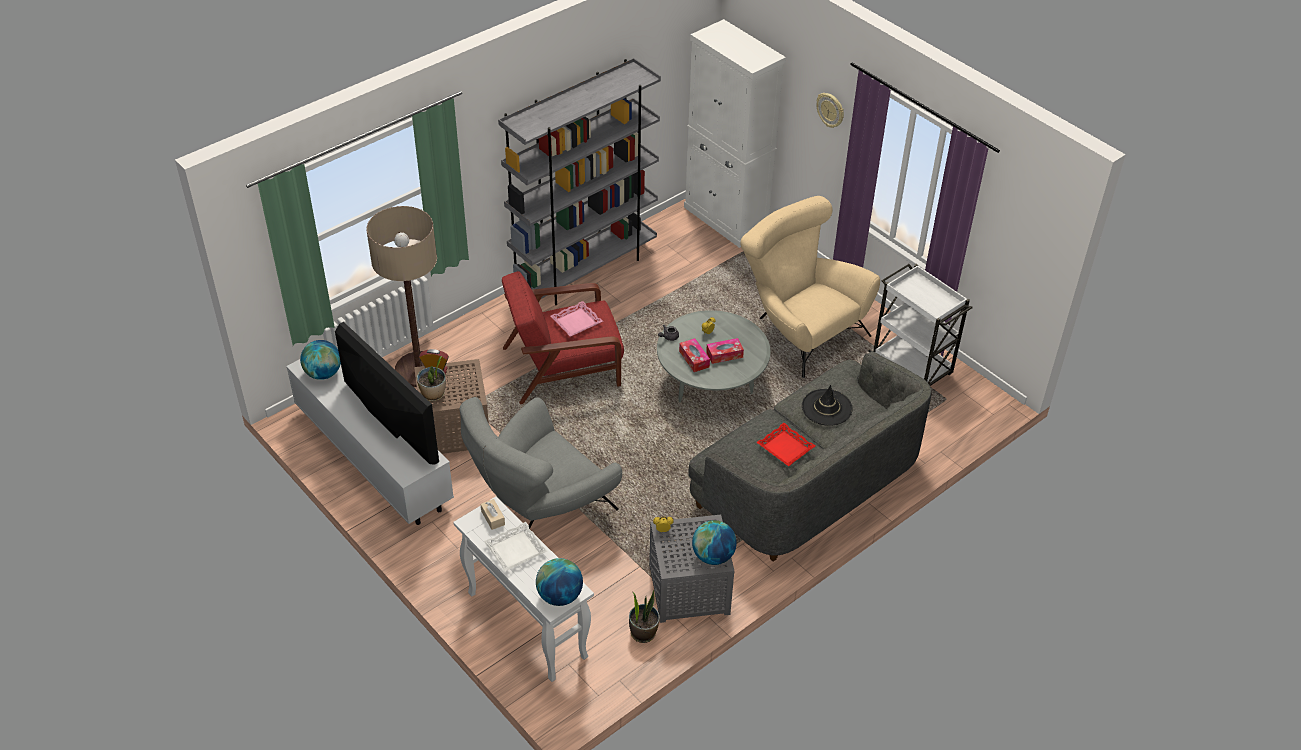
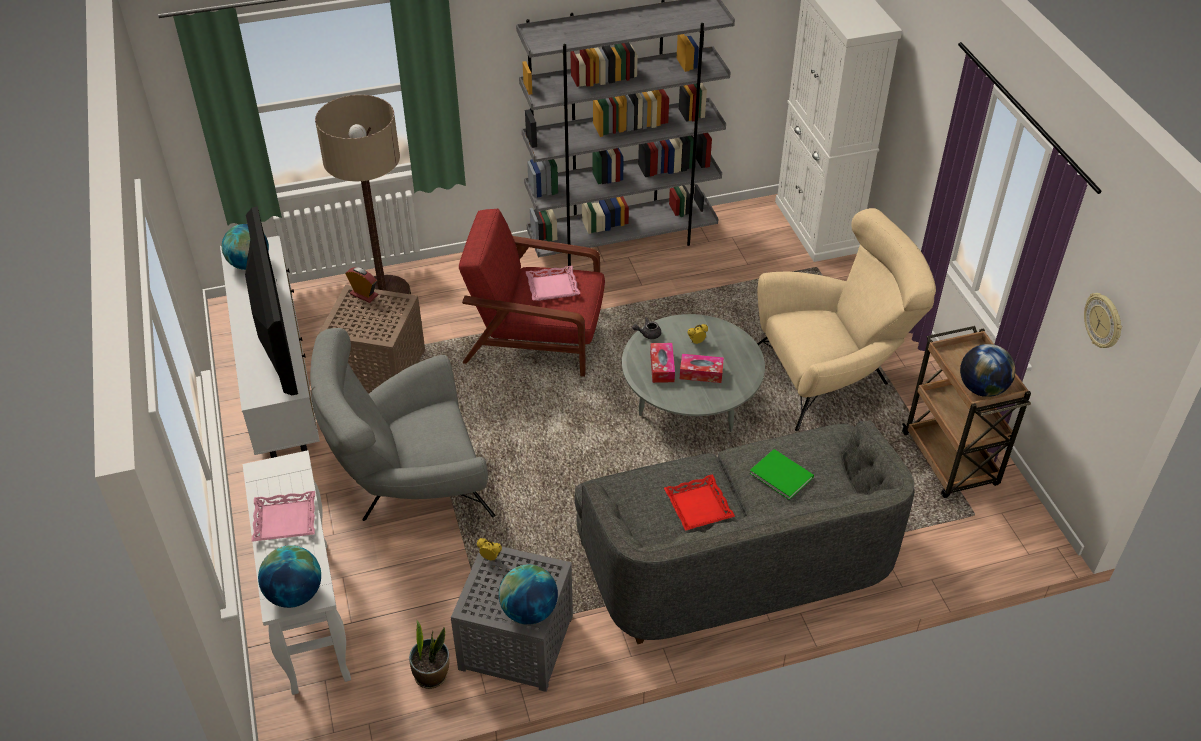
camera: 25 degrees right, 0 degrees up
potted plant [417,356,446,401] -> none
beige tissue box [481,499,505,530] -> none
white tray [484,522,547,571] -> pink tray [251,491,315,542]
beige armchair [741,196,880,378] -> beige armchair turned 90 degrees clockwise [757,208,936,431]
black hat [802,385,853,426] -> green book [750,449,814,500]
wall clock [816,93,844,128] -> wall clock moved to [1084,293,1122,348]
white cart [868,264,972,386] -> brown cart [902,326,1031,498]
none -> globe [960,344,1016,397]

